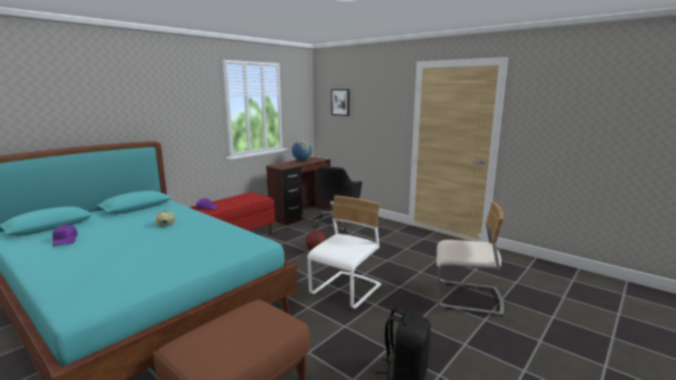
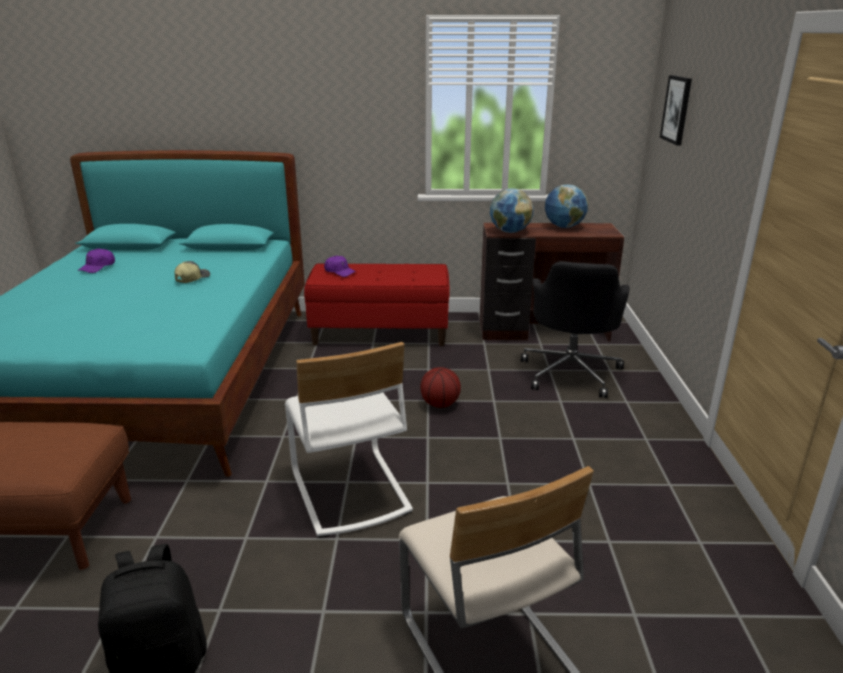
camera: 50 degrees right, 10 degrees up
white chair [307,195,381,309] -> white chair turned 75 degrees clockwise [285,342,413,538]
black office chair [313,166,362,232] -> black office chair turned 60 degrees counterclockwise [521,261,630,398]
none -> globe [490,188,534,233]

